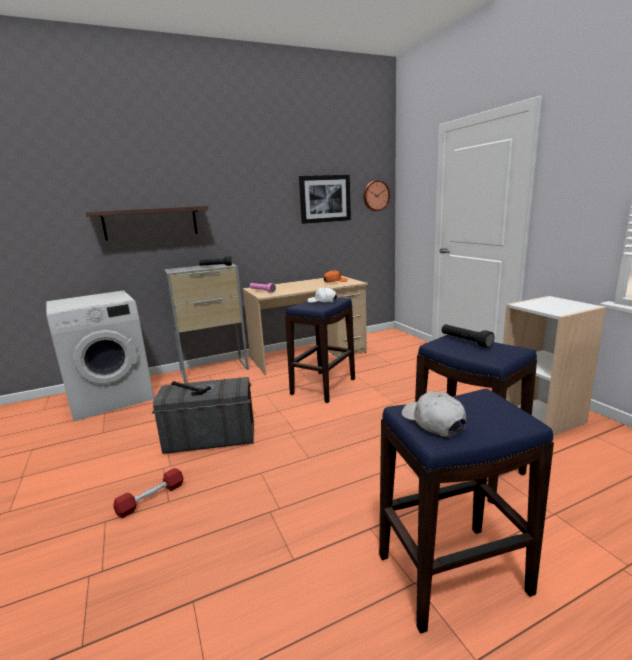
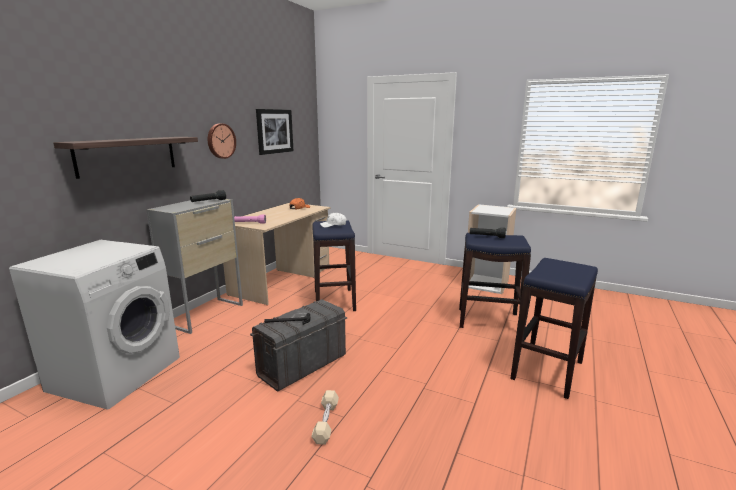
camera: 40 degrees left, 0 degrees up
red dumbbell [114,468,183,518] -> beige dumbbell [311,390,339,445]
wall clock [363,180,390,211] -> wall clock moved to [208,124,236,159]
white cap [402,391,467,437] -> none

